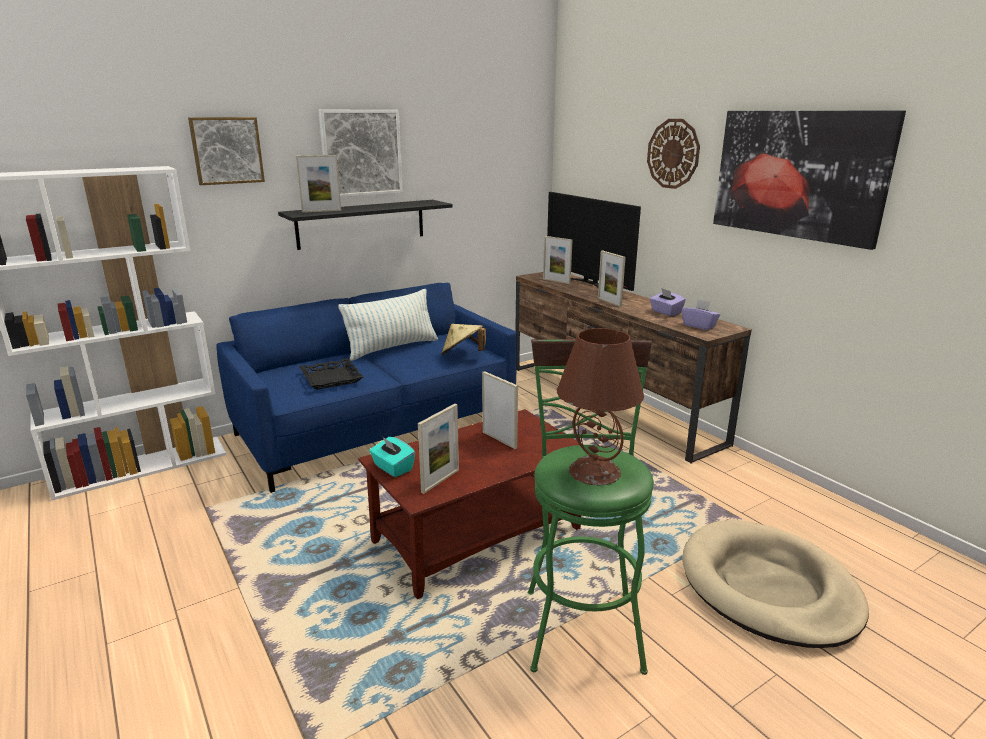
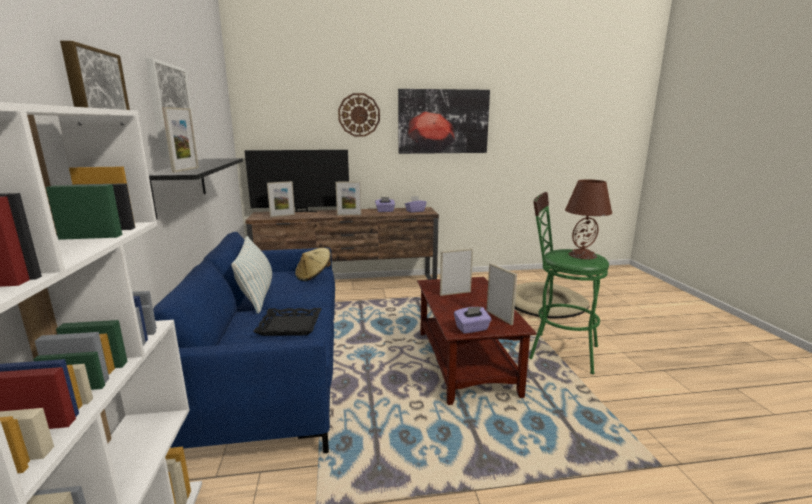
camera: 65 degrees left, 5 degrees down
turquoise tissue box [369,436,415,477] -> purple tissue box [454,306,492,334]

